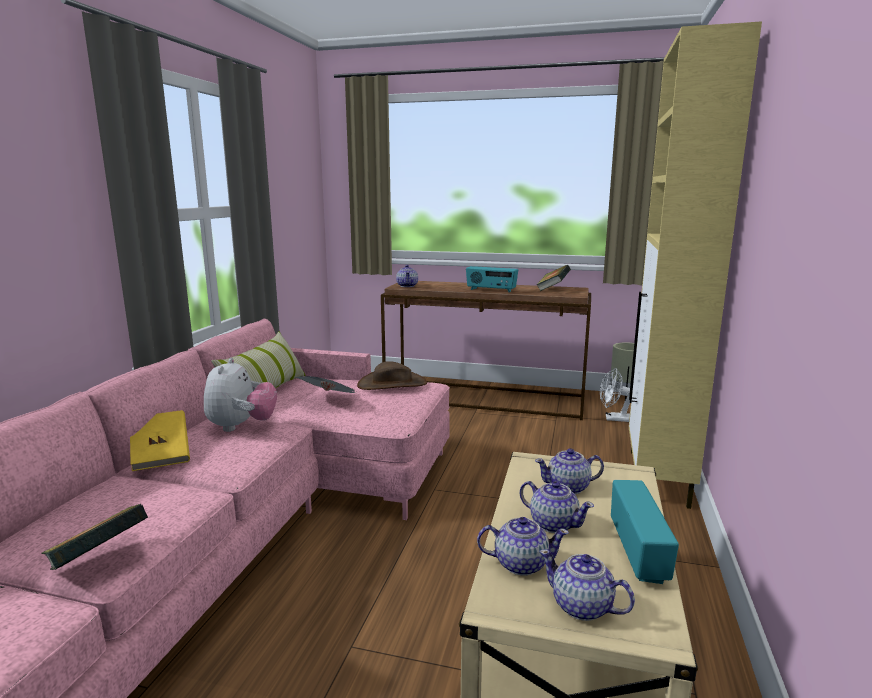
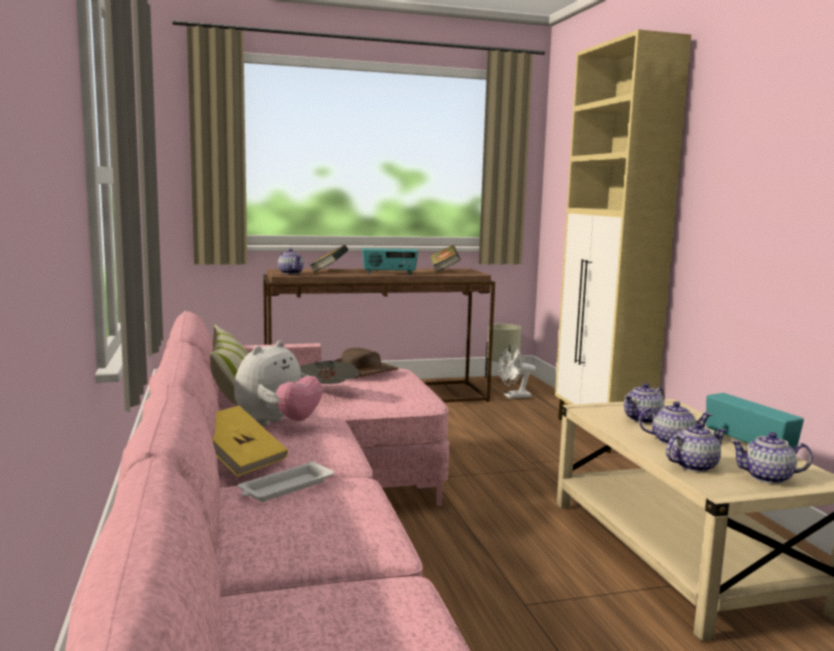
camera: 30 degrees left, 5 degrees down
book [42,504,148,570] -> book moved to [309,245,348,273]
plush toy [204,358,277,432] -> plush toy turned 60 degrees clockwise [234,341,323,427]
none -> white tray [238,461,334,502]

